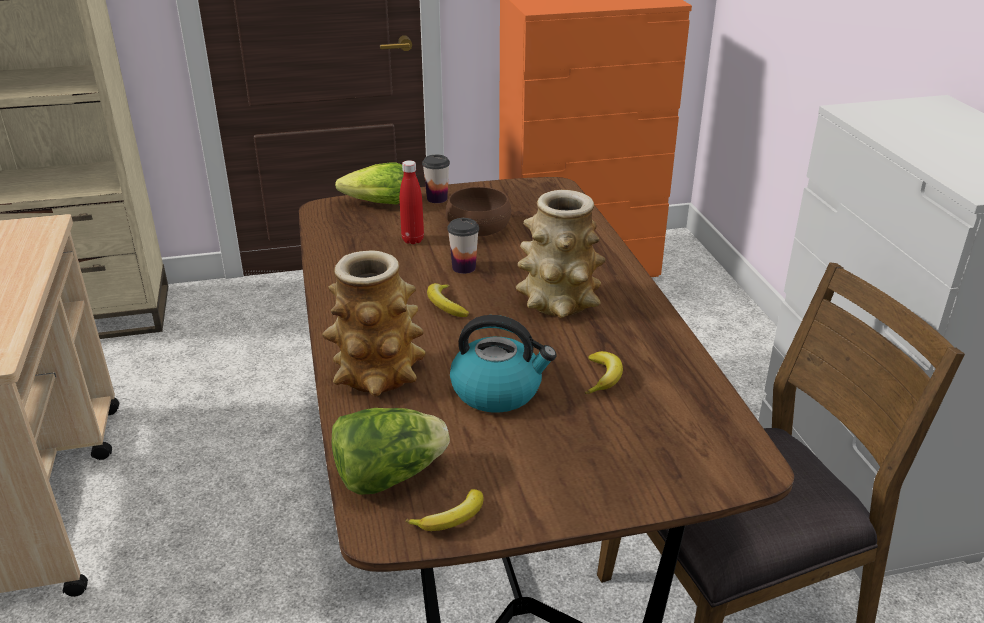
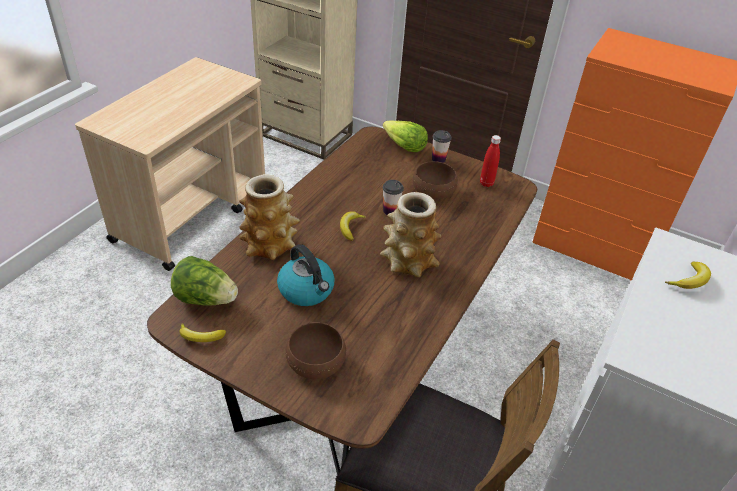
camera: 40 degrees right, 10 degrees up
red bottle [400,160,424,244] -> red bottle moved to [480,135,501,187]
banana [584,351,623,394] -> banana moved to [665,262,711,289]
none -> brown bowl [285,322,346,379]

